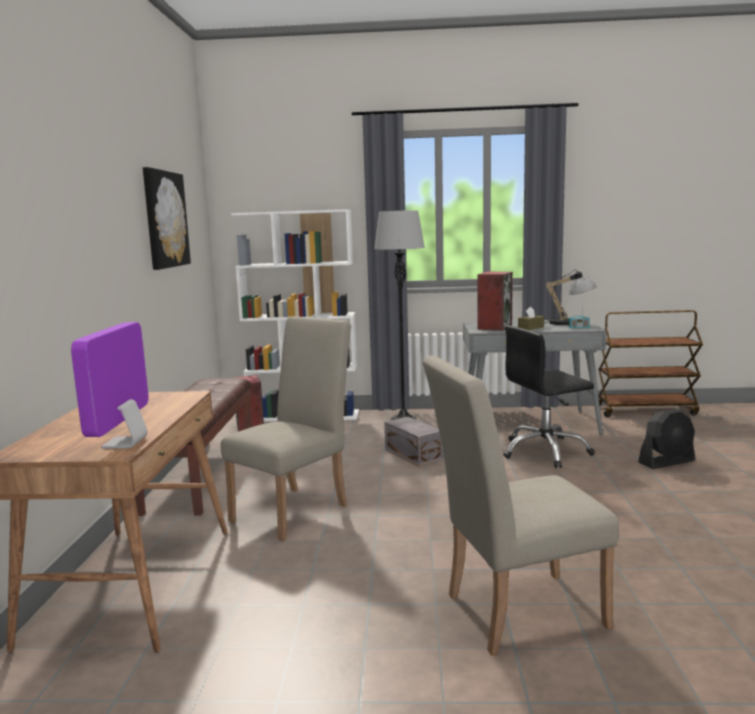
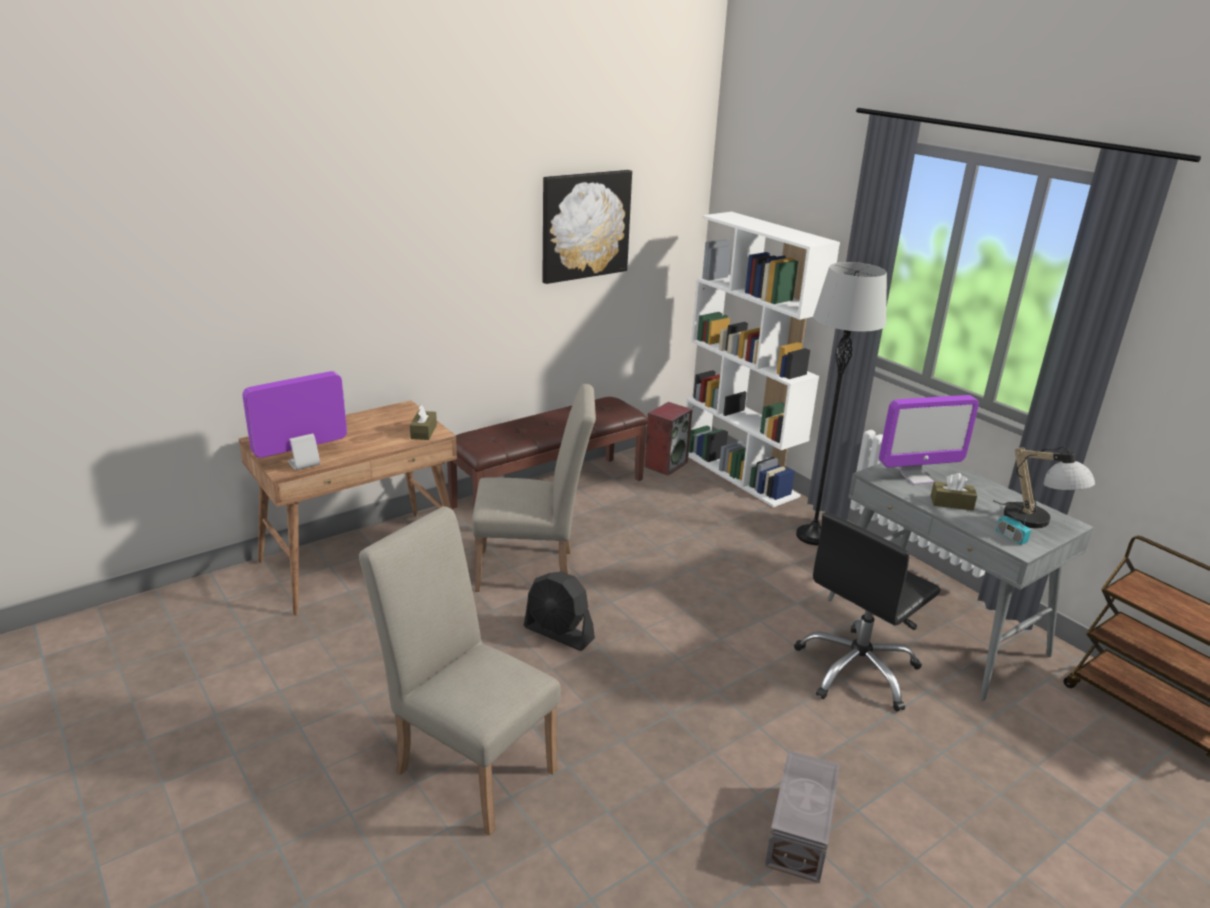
camera: 50 degrees right, 15 degrees up
grey storage box [384,417,444,467] -> grey storage box moved to [765,750,840,883]
speaker [478,272,513,331] -> monitor [879,395,979,485]
black office chair [503,325,595,468] -> black office chair turned 75 degrees counterclockwise [794,512,940,712]
black fan [638,409,695,469] -> black fan moved to [524,572,595,651]
none -> brown tissue box [410,404,437,440]

